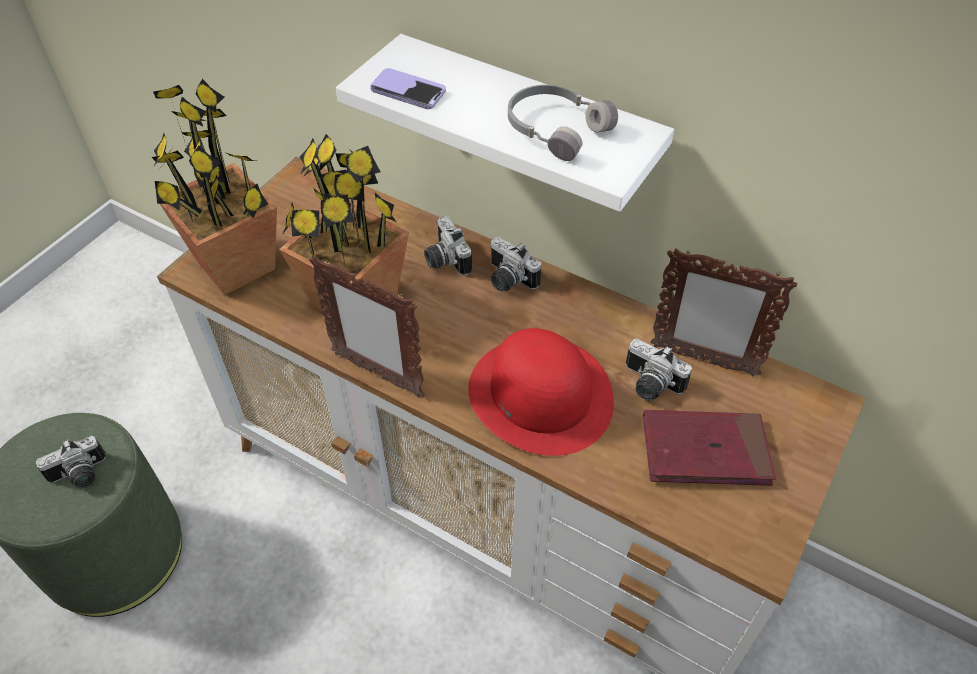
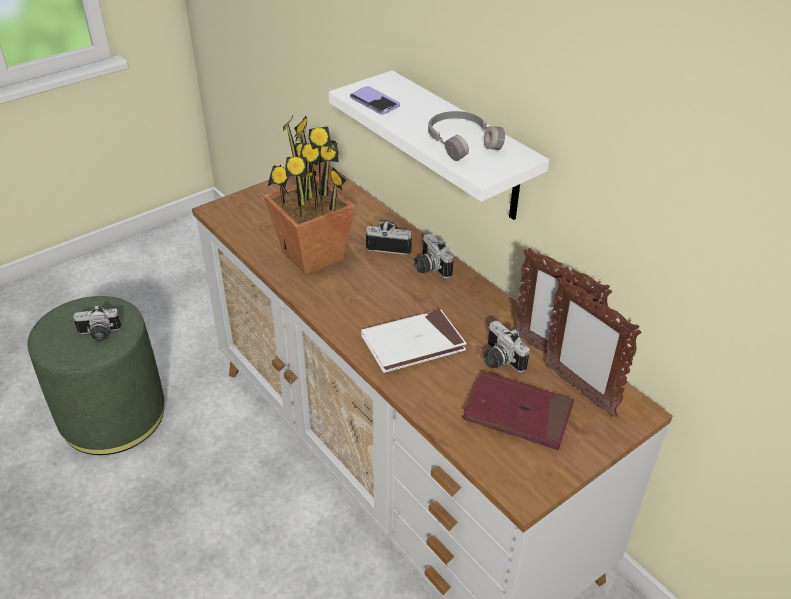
camera: 20 degrees right, 10 degrees down
potted plant [152,79,277,295] -> none
picture frame [309,256,425,397] -> picture frame moved to [544,276,642,417]
camera [424,216,472,276] -> camera turned 105 degrees clockwise [366,221,412,255]
red hat [468,328,614,456] -> white book [361,309,467,373]

